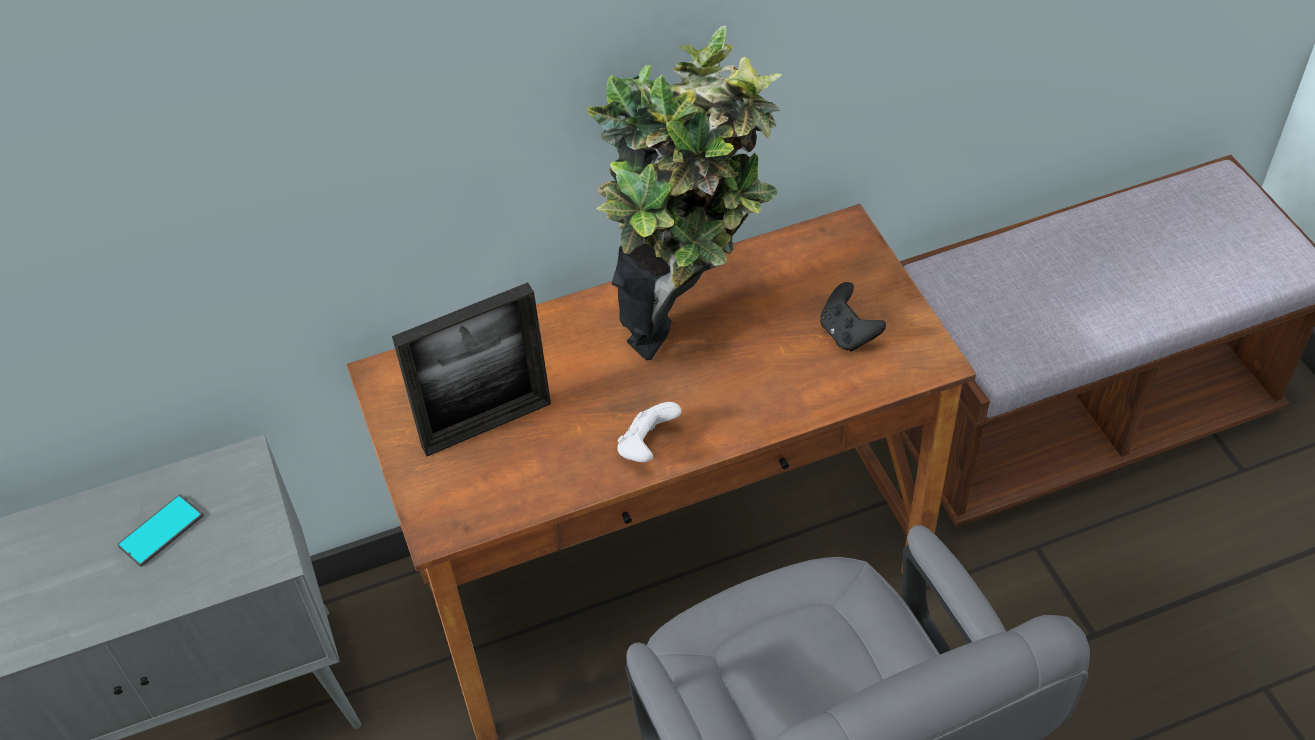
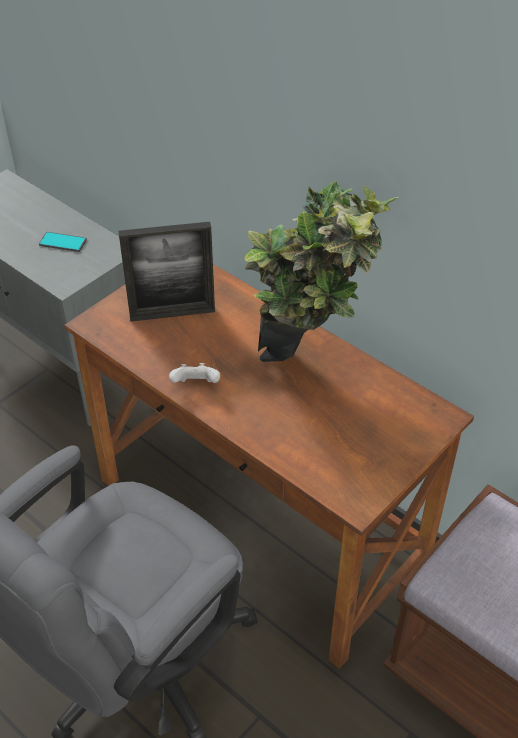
camera: 60 degrees right, 5 degrees down
picture frame [392,282,551,456] -> picture frame turned 45 degrees counterclockwise [119,222,215,321]
black game controller [820,282,886,352] -> none

